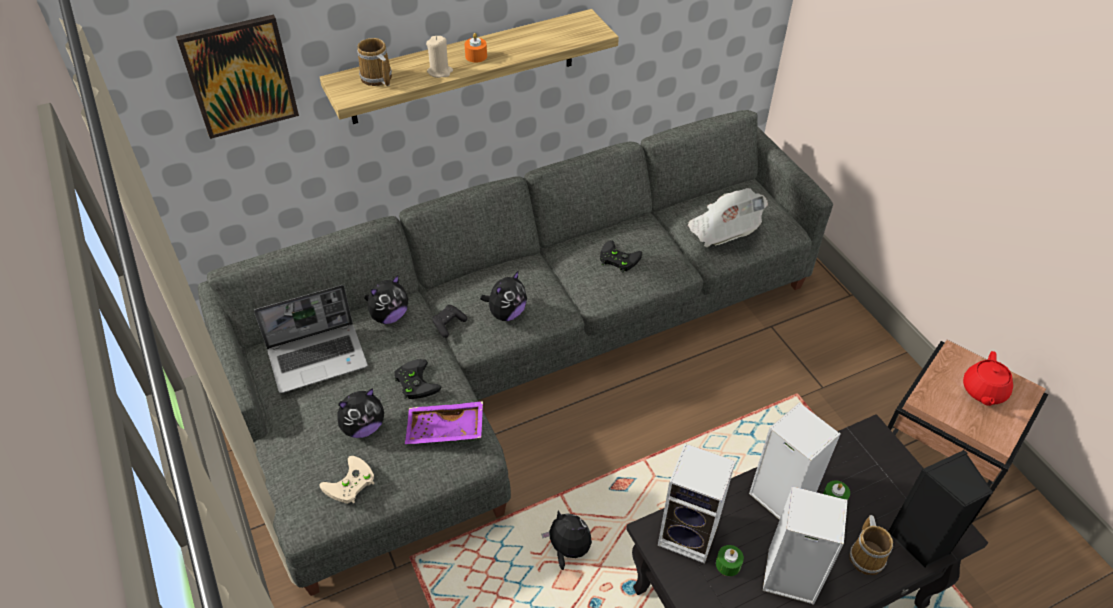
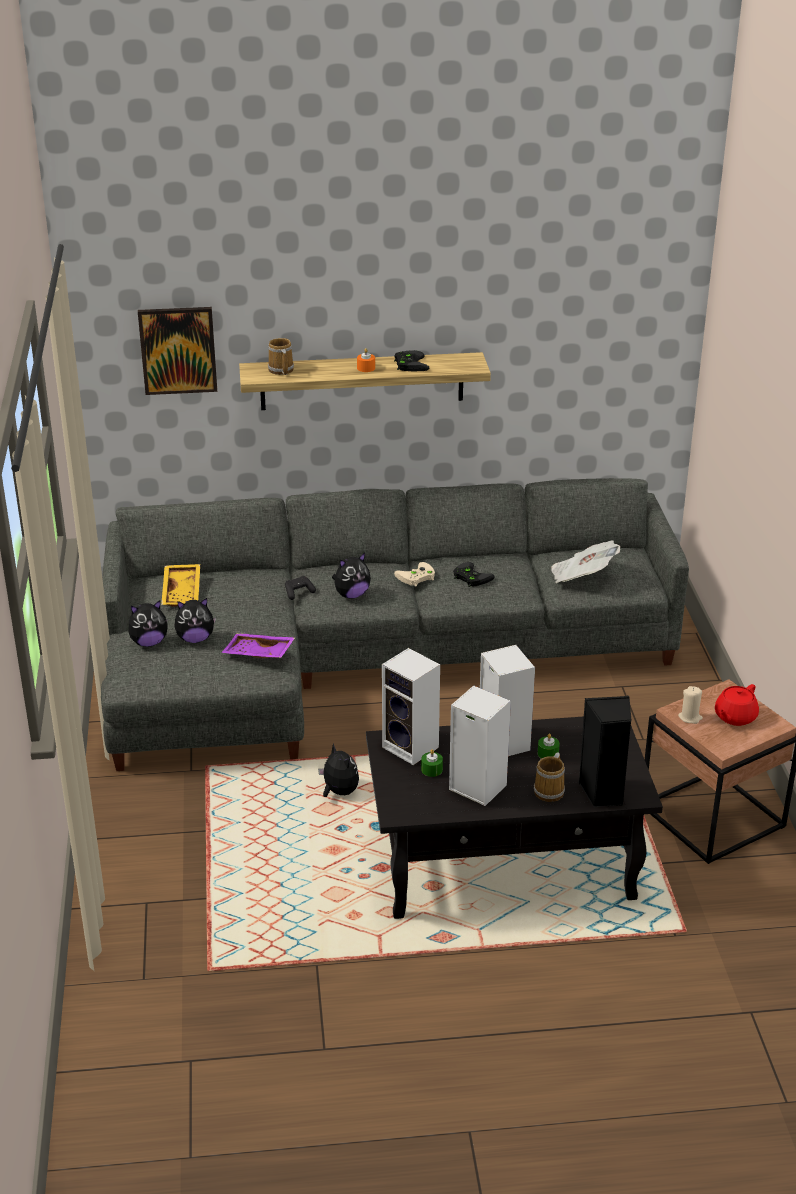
camera: 20 degrees right, 15 degrees down
laptop [254,285,368,393] -> yellow tray [161,564,200,607]
beige game controller [319,456,374,504] -> beige game controller moved to [394,562,435,587]
plush toy [364,275,408,324] -> plush toy moved to [128,600,168,647]
black game controller [394,359,441,399] -> black game controller moved to [394,350,429,371]
beige candle [426,36,453,78] -> beige candle moved to [678,686,703,724]

